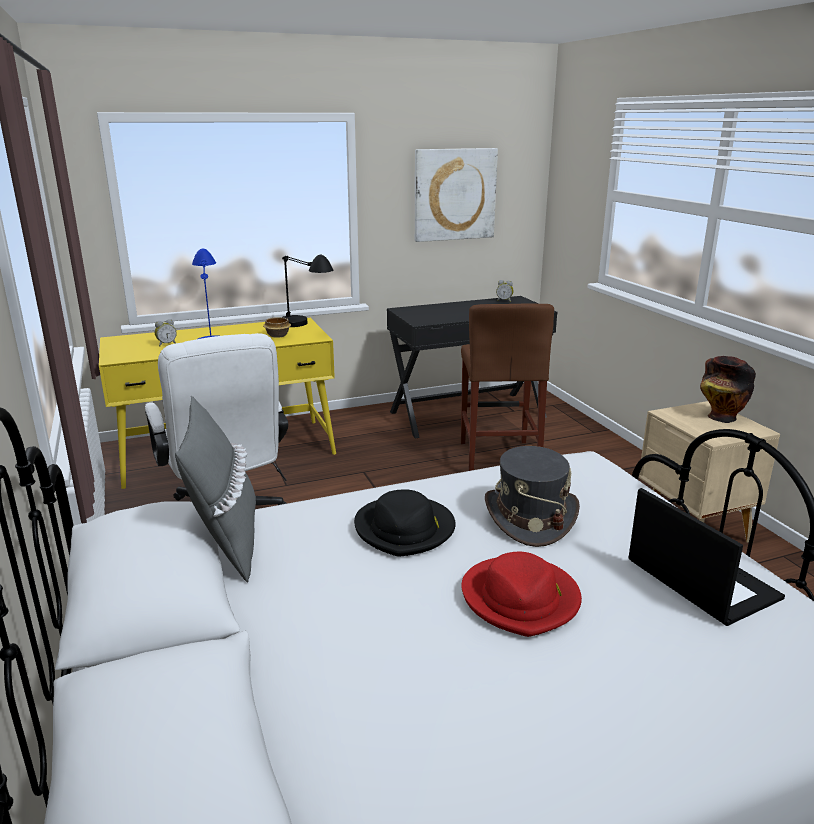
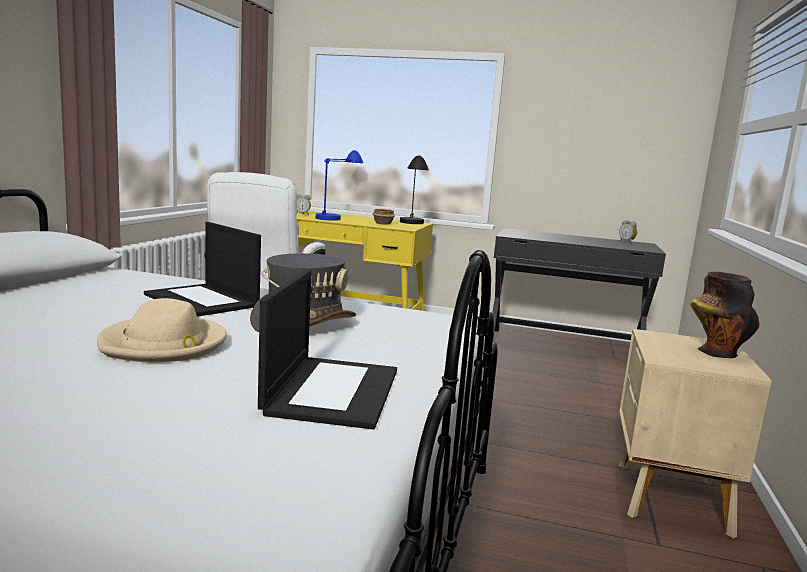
camera: 35 degrees right, 10 degrees down
grey pillow [175,396,256,583] -> none
black hat [354,489,456,557] -> laptop [144,222,261,317]
picture [415,148,498,242] -> none
brown stool [461,304,554,471] -> none
red hat [461,552,582,637] -> beige hat [97,298,227,363]

